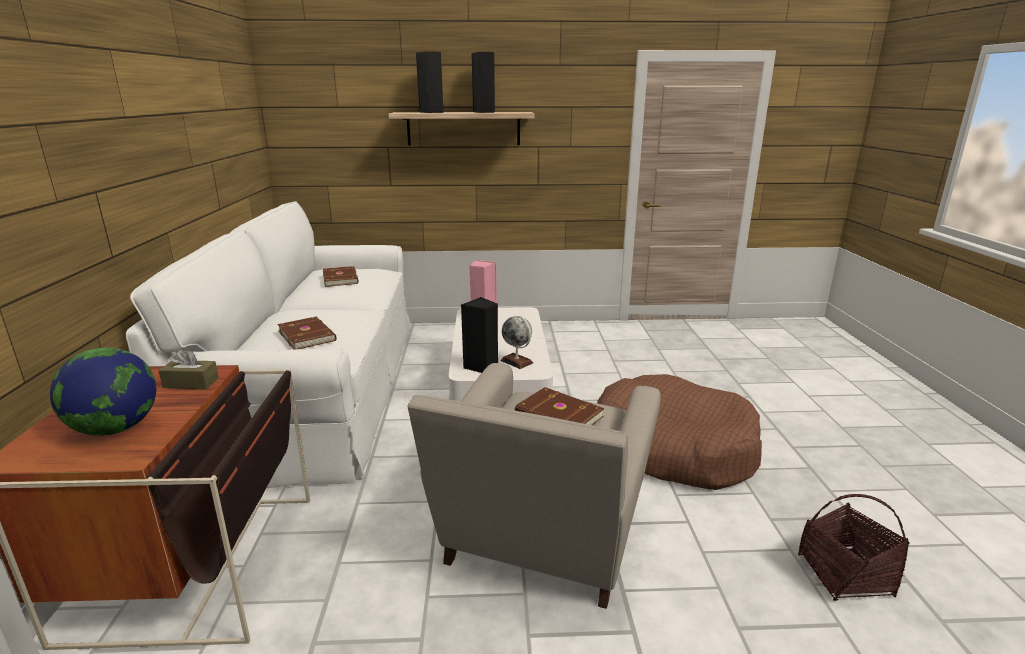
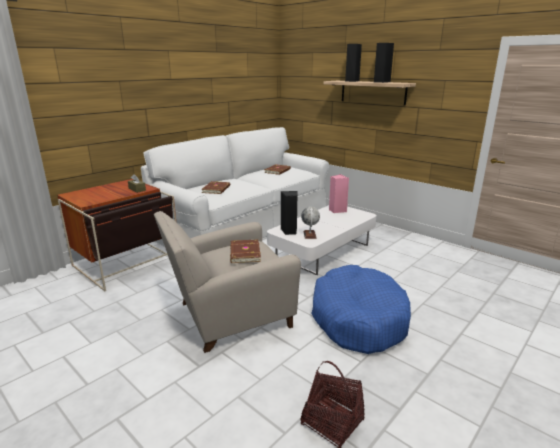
camera: 45 degrees right, 0 degrees up
globe [50,347,156,436] -> none
brown dog bed [597,374,762,490] -> blue dog bed [311,265,411,354]

